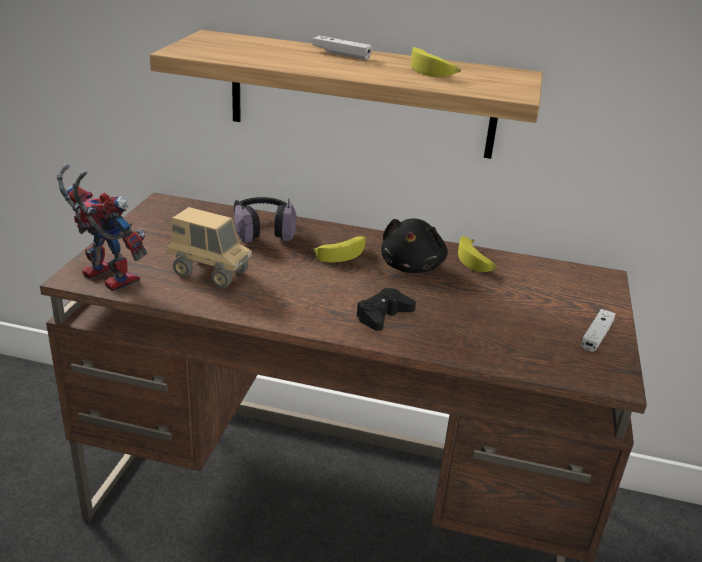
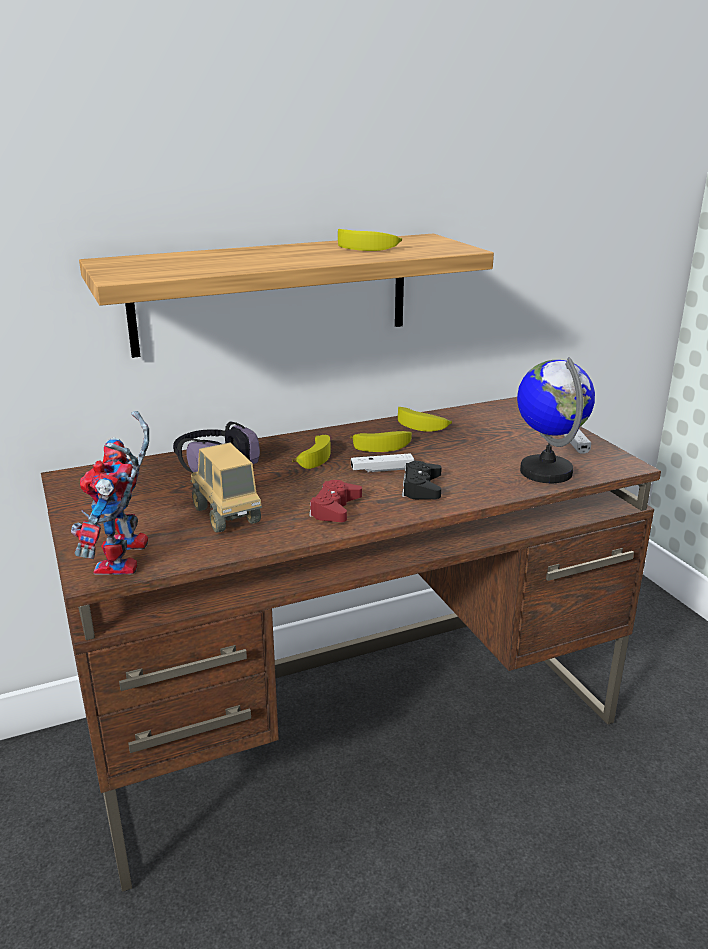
camera: 35 degrees left, 5 degrees down
toy robot [57,164,147,291] -> toy robot turned 90 degrees counterclockwise [71,411,149,575]
toy truck [167,207,253,288] -> toy truck turned 105 degrees counterclockwise [191,443,262,533]
white game controller [312,36,372,60] -> white game controller moved to [351,453,414,472]
black plush toy [381,218,448,273] -> banana [350,431,412,452]
none -> red game controller [309,480,362,522]
none -> globe [517,357,595,483]

